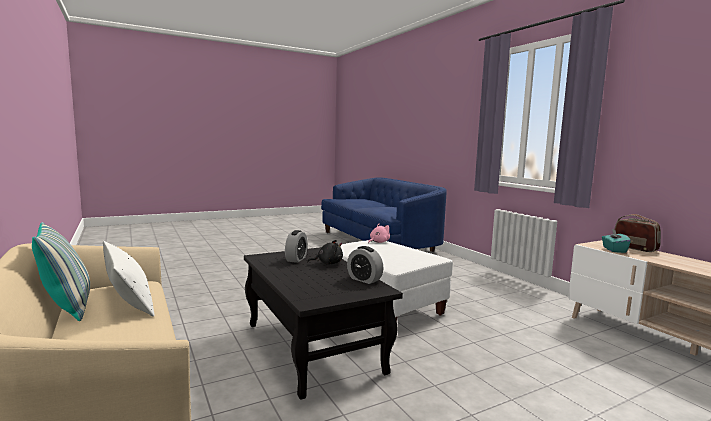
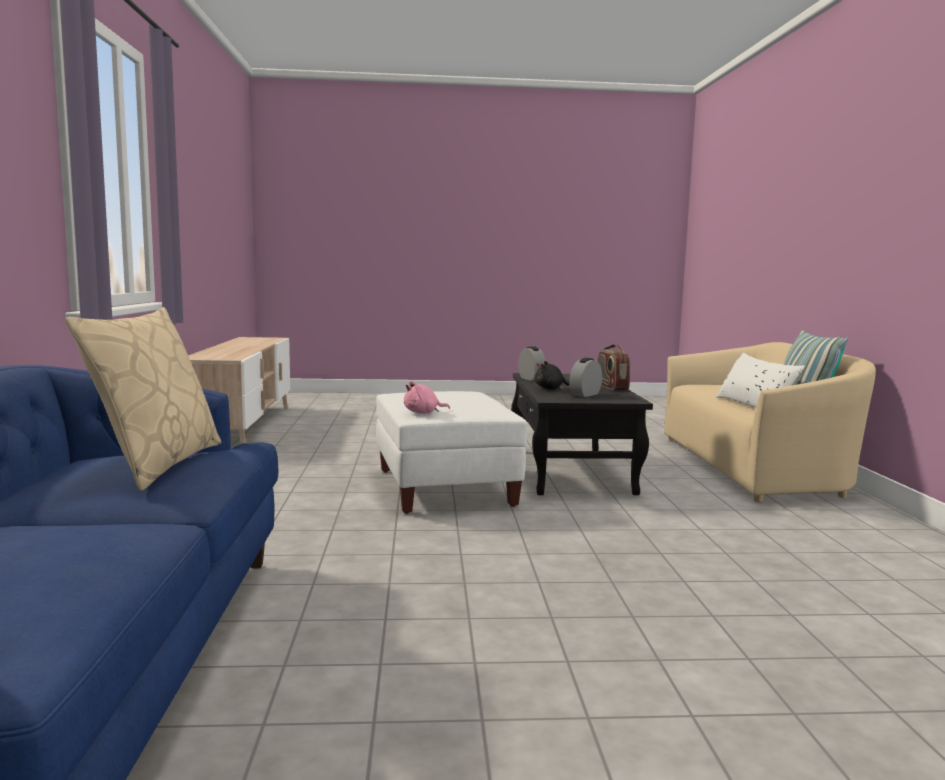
camera: 155 degrees left, 0 degrees up
turquoise tissue box [602,229,631,253] -> none
radio [614,214,661,252] -> radio moved to [598,344,630,390]
none -> beige pillow [66,307,221,491]

